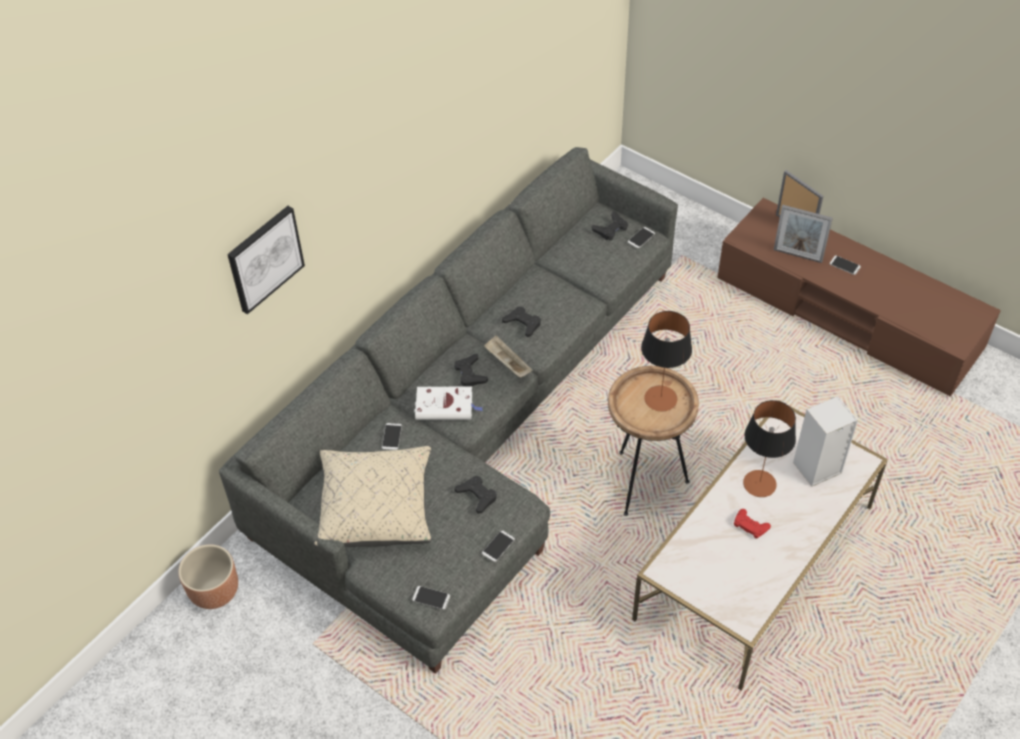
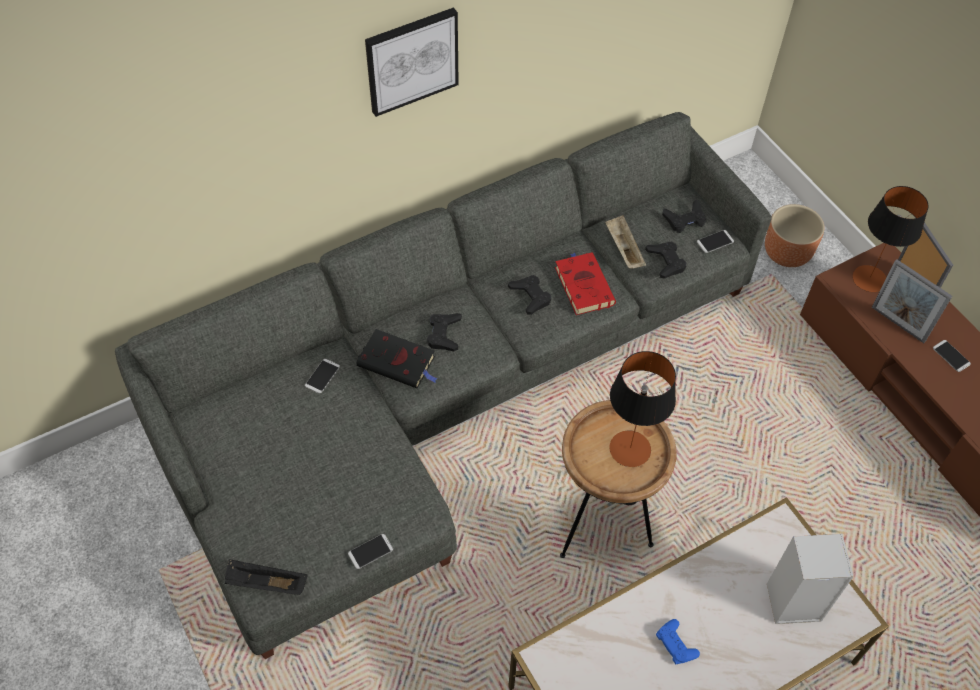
camera: 20 degrees right, 5 degrees up
brown planter [178,544,238,609] -> brown planter moved to [765,204,824,267]
picture [227,206,305,314] -> picture moved to [365,7,459,117]
beige pillow [314,446,431,547] -> none
phone [412,586,450,610] -> black tray [225,559,307,595]
white book [414,386,483,420] -> black book [357,329,438,388]
black game controller [454,476,497,514] -> black game controller moved to [645,242,686,279]
beige tray [484,335,533,378] -> beige tray moved to [605,215,646,269]
red game controller [734,509,771,539] -> blue game controller [656,619,700,664]
table lamp [743,400,796,497] -> table lamp moved to [852,186,929,292]
none -> red book [555,252,616,315]

